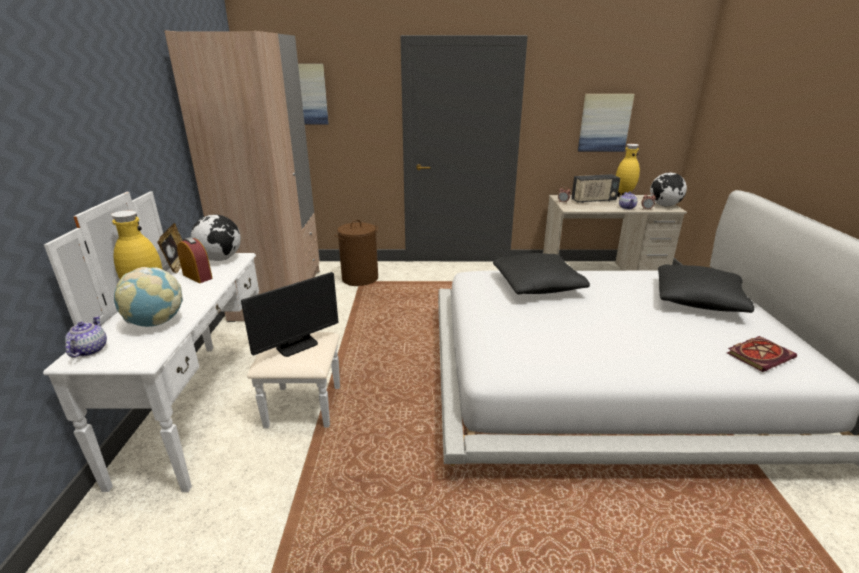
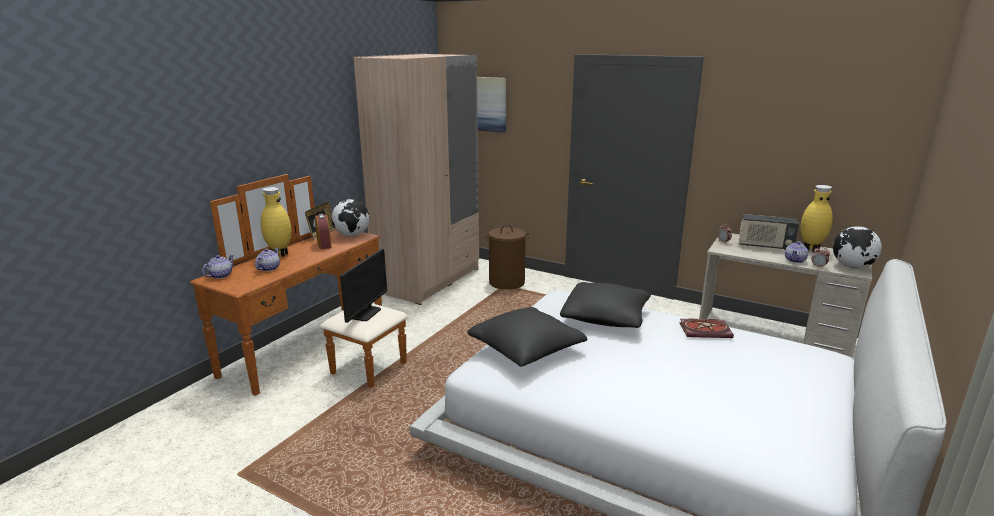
camera: 30 degrees right, 5 degrees down
white dresser [43,191,340,492] -> brown dresser [190,174,408,396]
globe [114,267,183,327] -> teapot [255,248,280,271]
monitor [241,272,338,357] -> monitor turned 60 degrees counterclockwise [340,249,387,323]
picture [578,94,634,152] -> none
black pillow [658,265,754,313] -> black pillow moved to [468,307,587,367]
book [727,336,797,372] -> book moved to [680,319,734,338]

